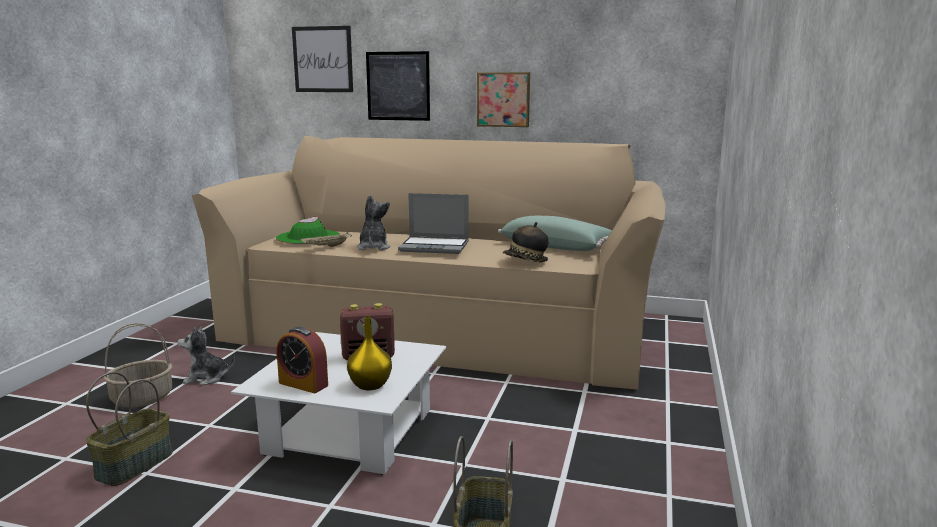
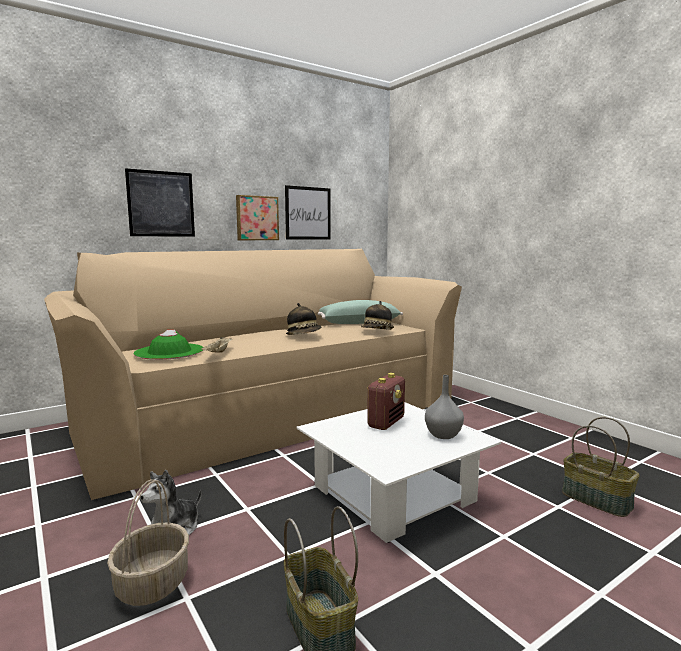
camera: 50 degrees left, 5 degrees down
alarm clock [277,327,328,393] -> none
picture [292,26,353,92] -> picture moved to [285,185,331,240]
yellow vase [347,316,392,390] -> grey vase [425,375,464,439]
plush toy [357,195,390,250] -> none
laptop [398,193,469,254] -> hat [286,303,321,335]

